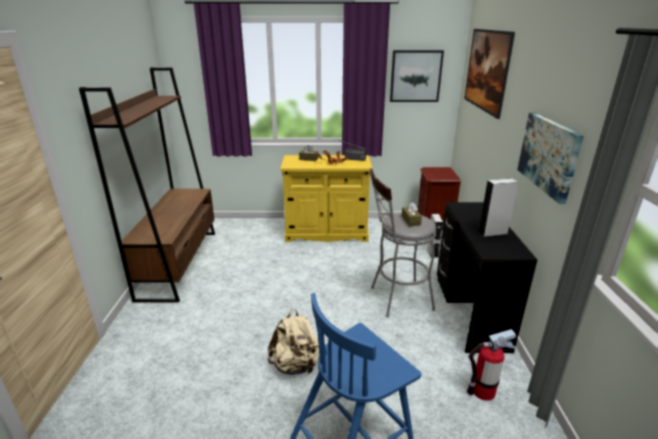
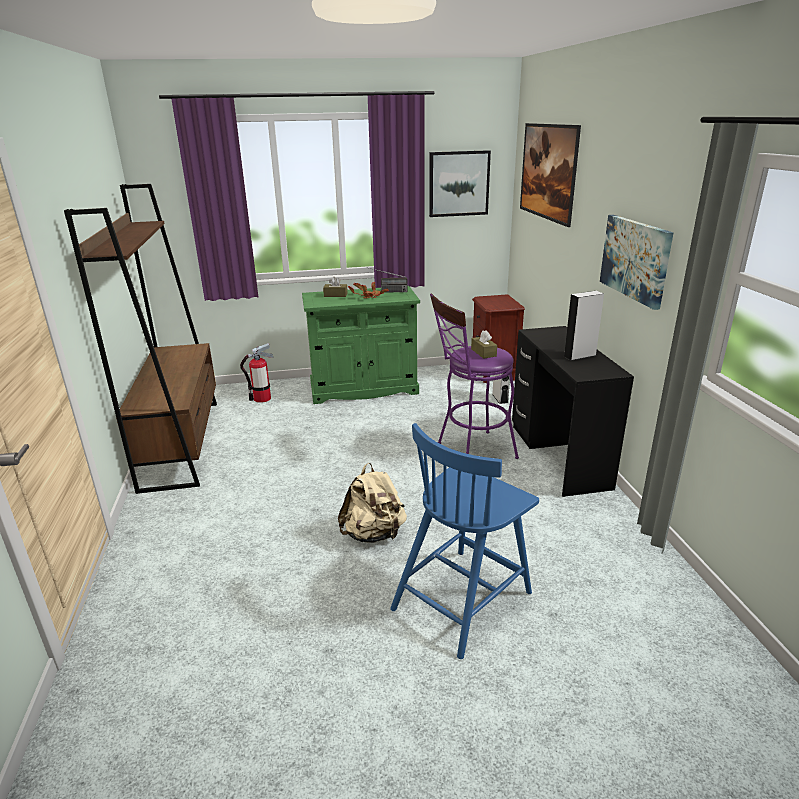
camera: 10 degrees left, 0 degrees up
yellow cabinet [280,155,373,242] -> green cabinet [302,286,420,404]
grey stool [369,168,436,317] -> purple stool [430,293,519,459]
fire extinguisher [467,329,516,401] -> fire extinguisher moved to [240,343,273,403]

